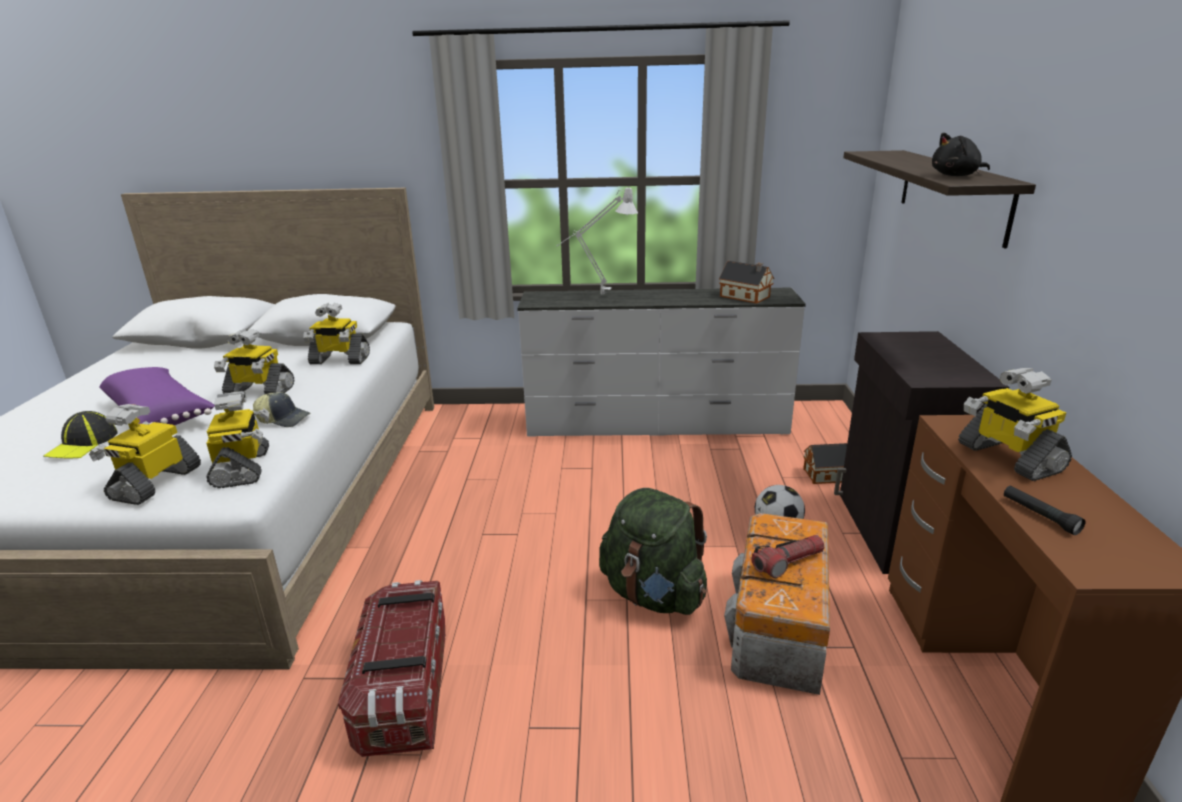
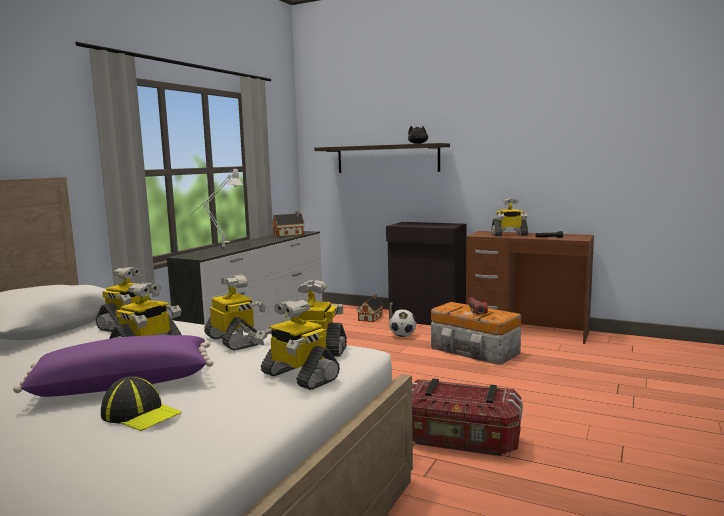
camera: 65 degrees left, 15 degrees down
cap [253,392,310,427] -> toy robot [204,275,266,350]
green backpack [599,488,707,615] -> none

